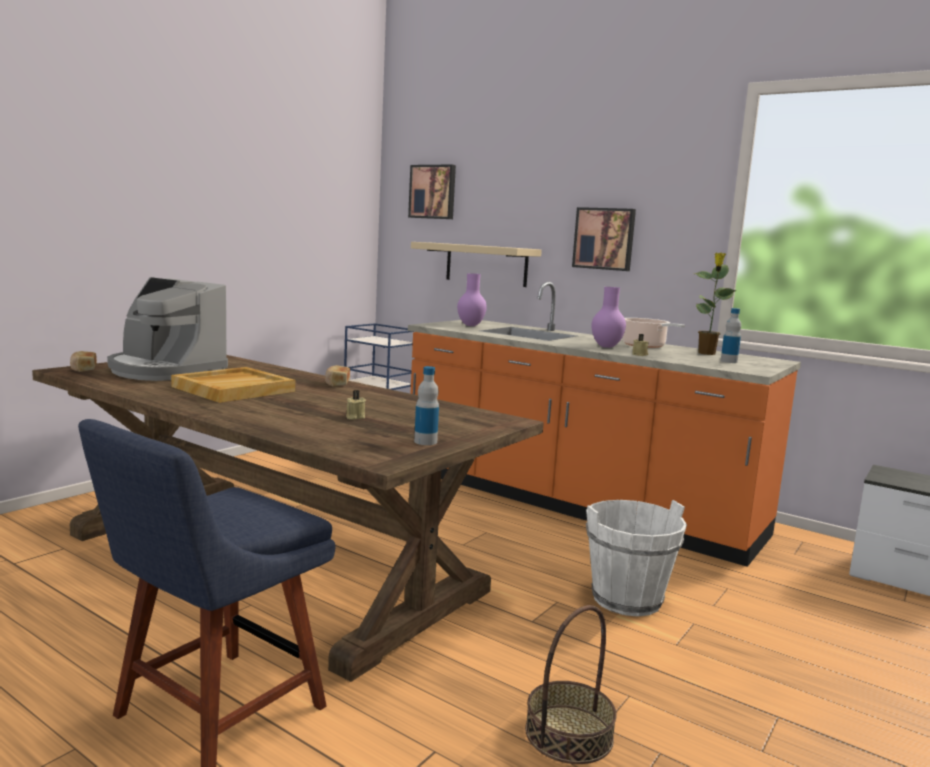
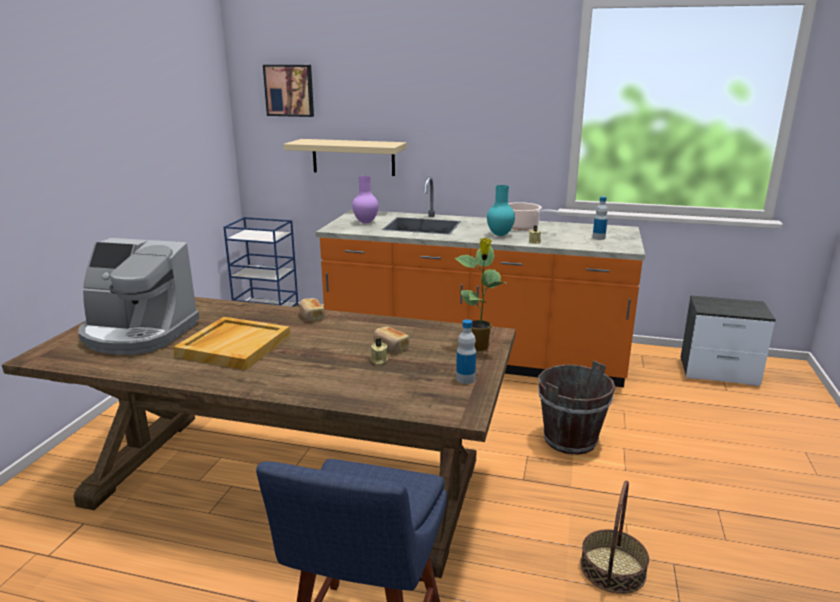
camera: 20 degrees left, 10 degrees up
bread [70,351,97,372] -> bread moved to [373,327,409,352]
picture [572,207,636,271] -> none
white bucket [586,500,687,617] -> brown bucket [538,361,615,455]
purple vase [592,287,626,348] -> turquoise vase [487,185,515,236]
potted plant [695,253,736,355] -> potted plant moved to [454,238,507,351]

